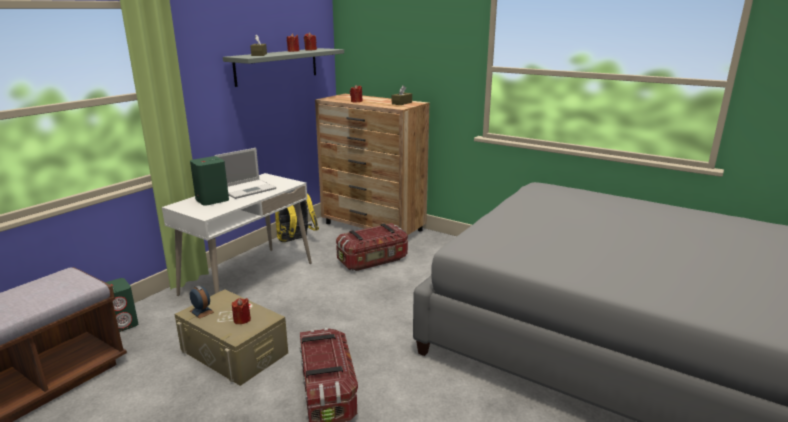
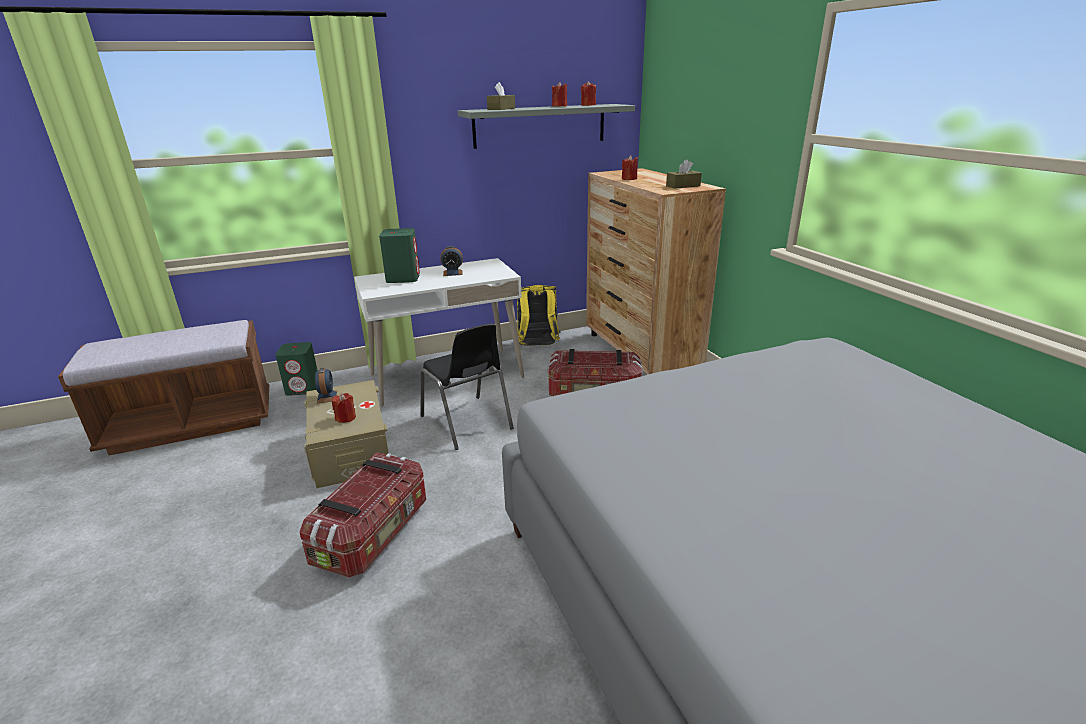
camera: 35 degrees right, 5 degrees up
laptop [214,148,276,199] -> alarm clock [440,246,463,276]
none -> black chair [421,323,514,450]

